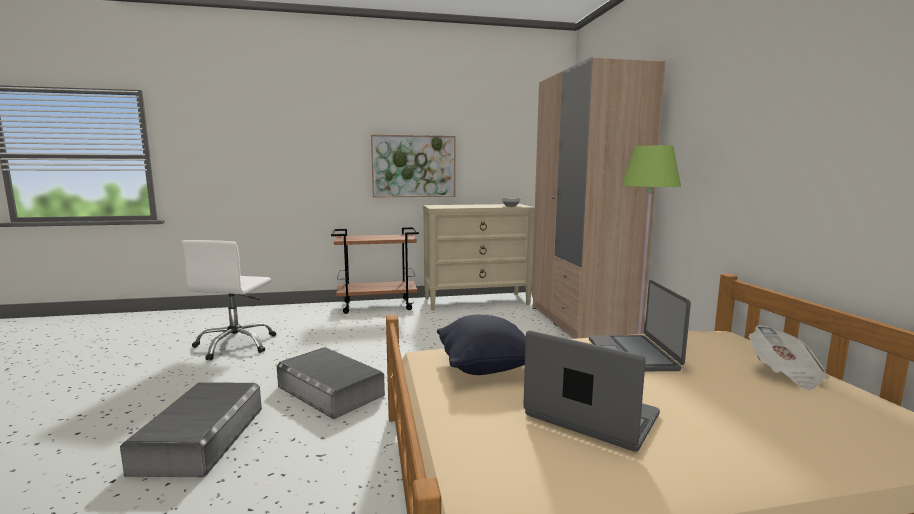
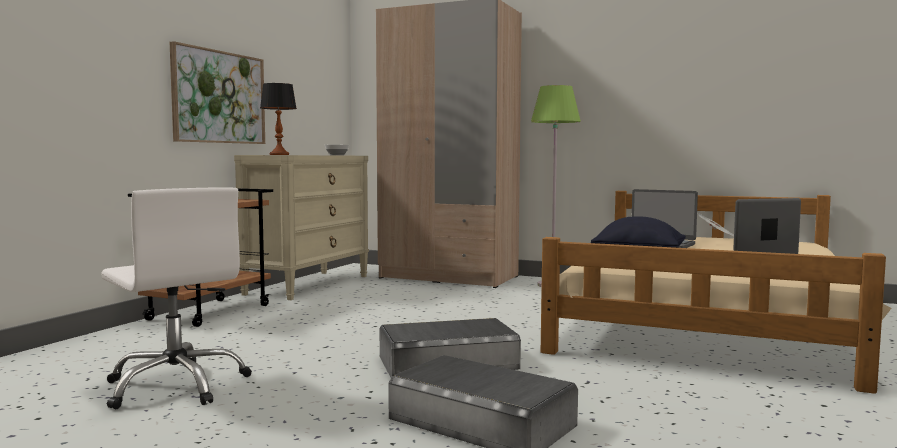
camera: 55 degrees left, 5 degrees down
none -> table lamp [260,83,297,155]

